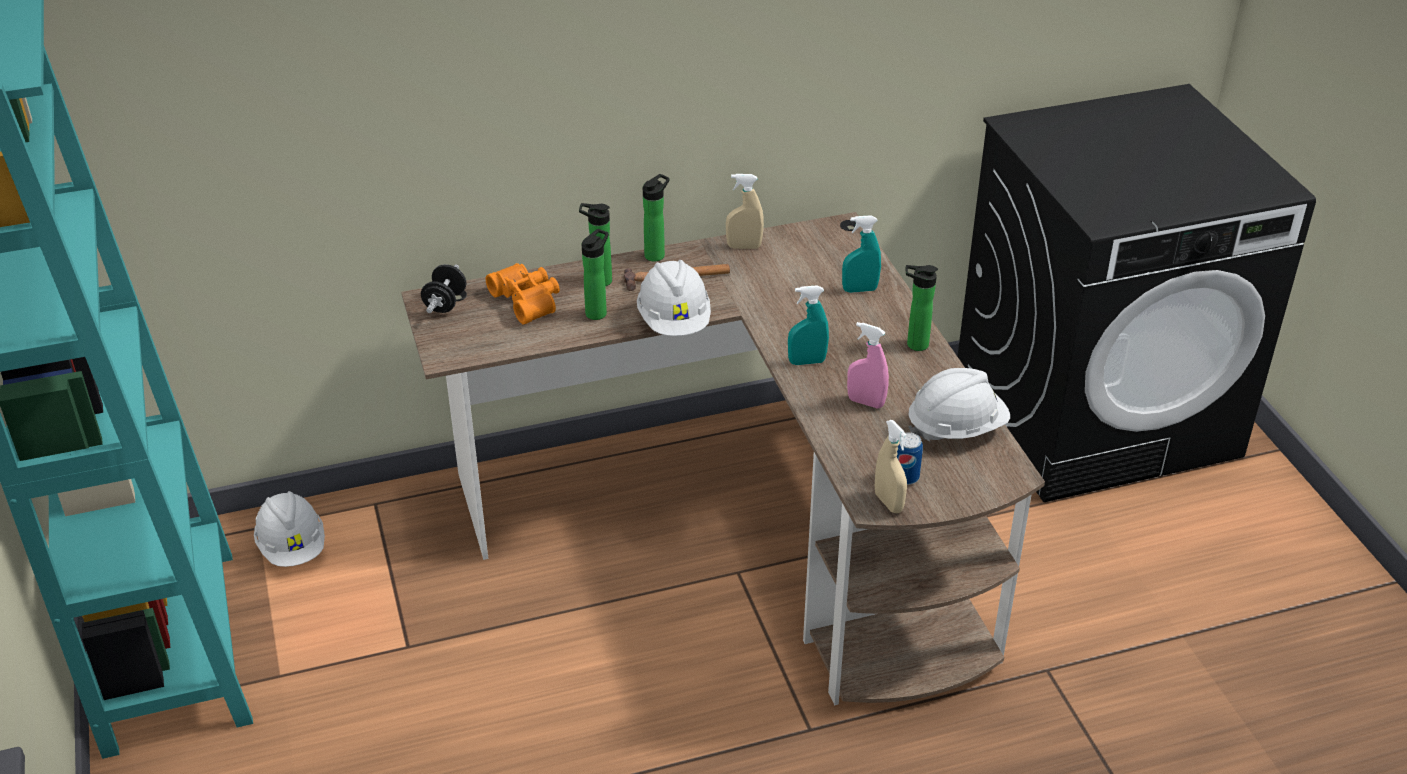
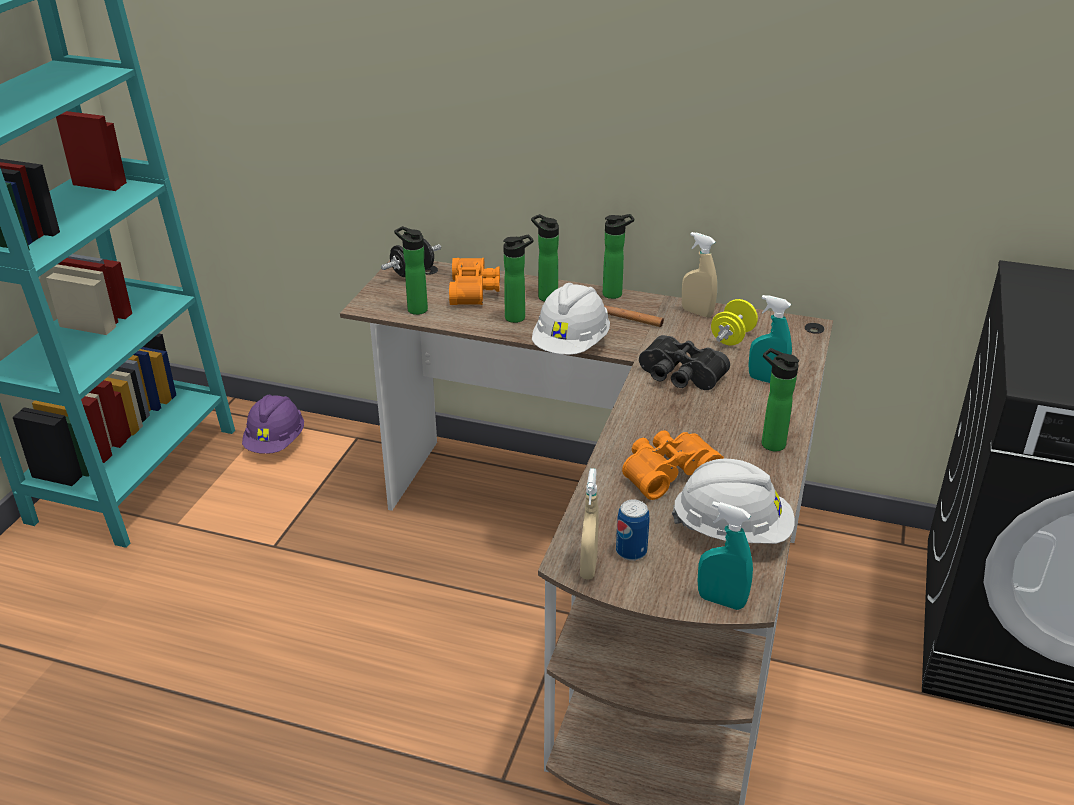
camera: 35 degrees right, 5 degrees down
white hard hat [254,491,325,567] -> purple hard hat [242,395,304,454]
turquoise spray bottle [788,285,829,365] -> turquoise spray bottle moved to [698,501,753,610]
pink spray bottle [847,322,889,408] -> orange binoculars [622,430,724,500]
none -> bottle [394,226,428,315]
none -> black binoculars [639,335,730,390]
none -> yellow dumbbell [711,299,758,345]

